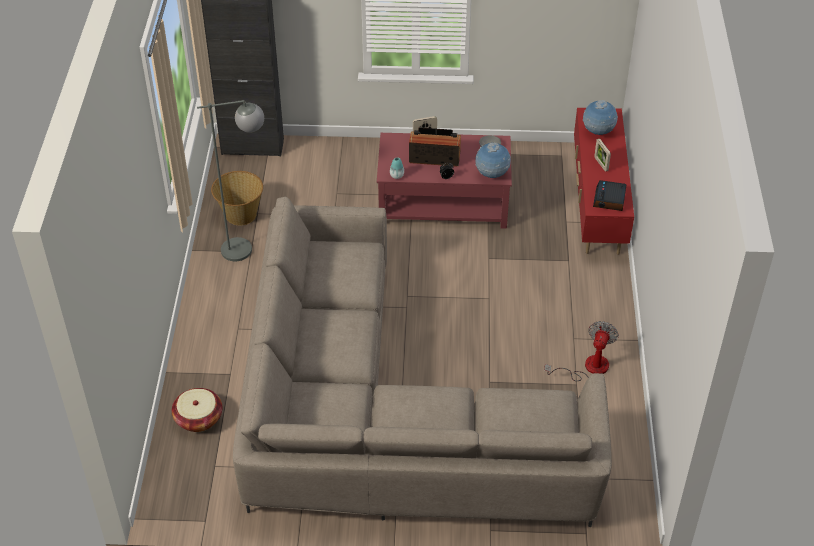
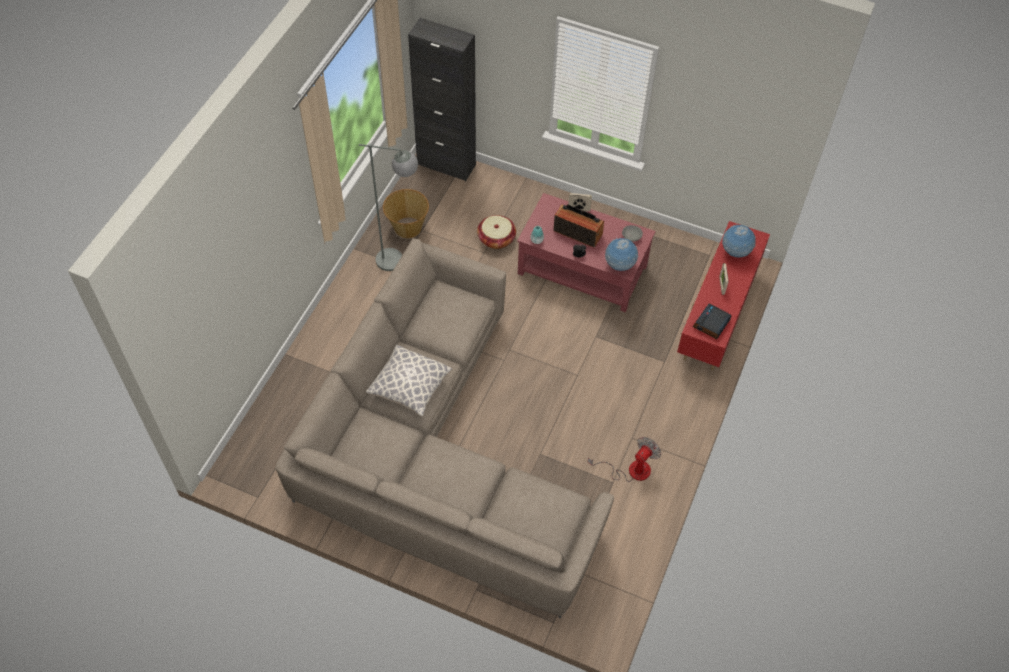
camera: 20 degrees right, 10 degrees up
basket [172,388,223,432] -> basket moved to [477,215,516,249]
none -> pillow [366,345,452,417]

